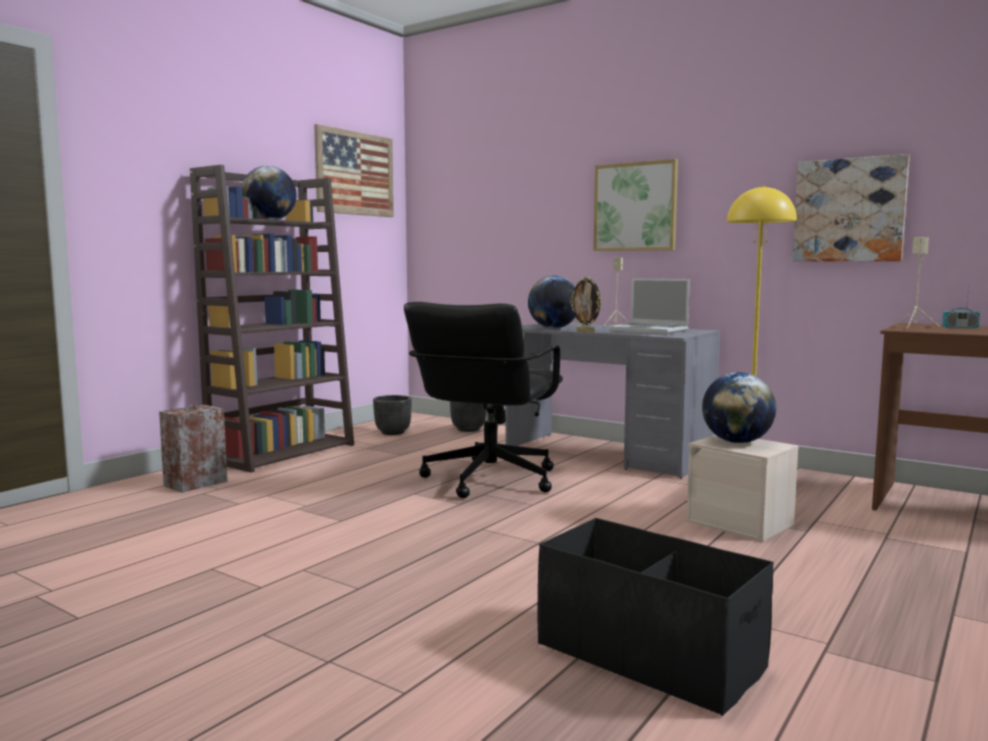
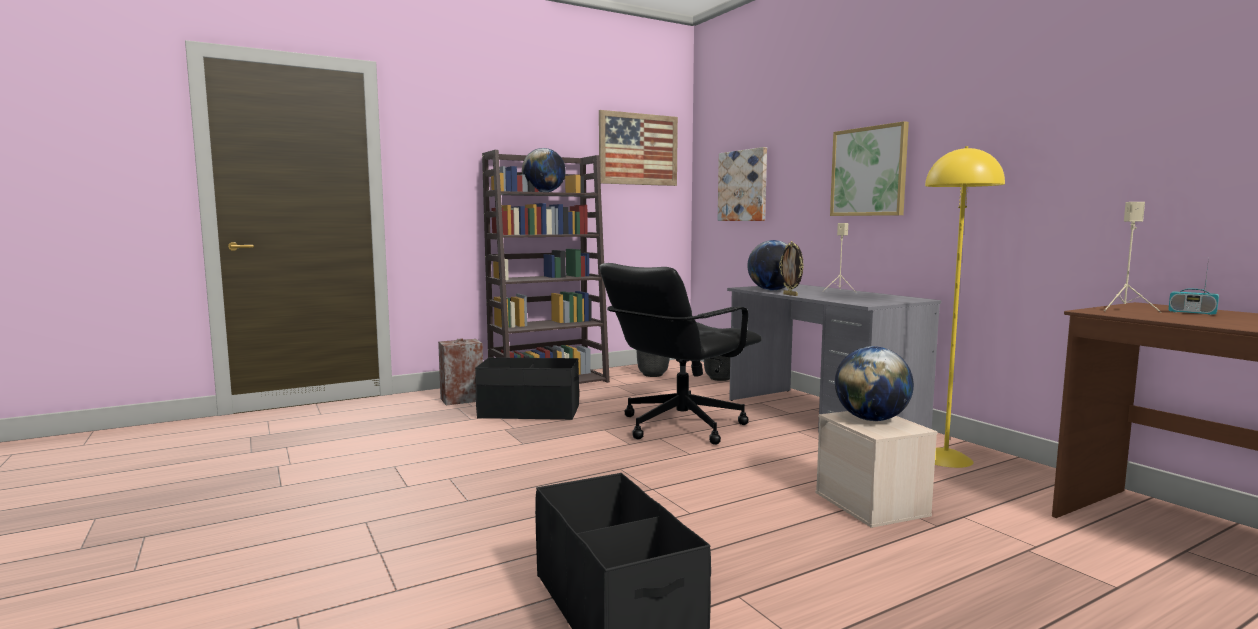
camera: 25 degrees right, 0 degrees up
laptop [609,278,690,334] -> none
picture [793,154,910,261] -> picture moved to [718,147,767,221]
none -> black storage box [475,357,579,420]

